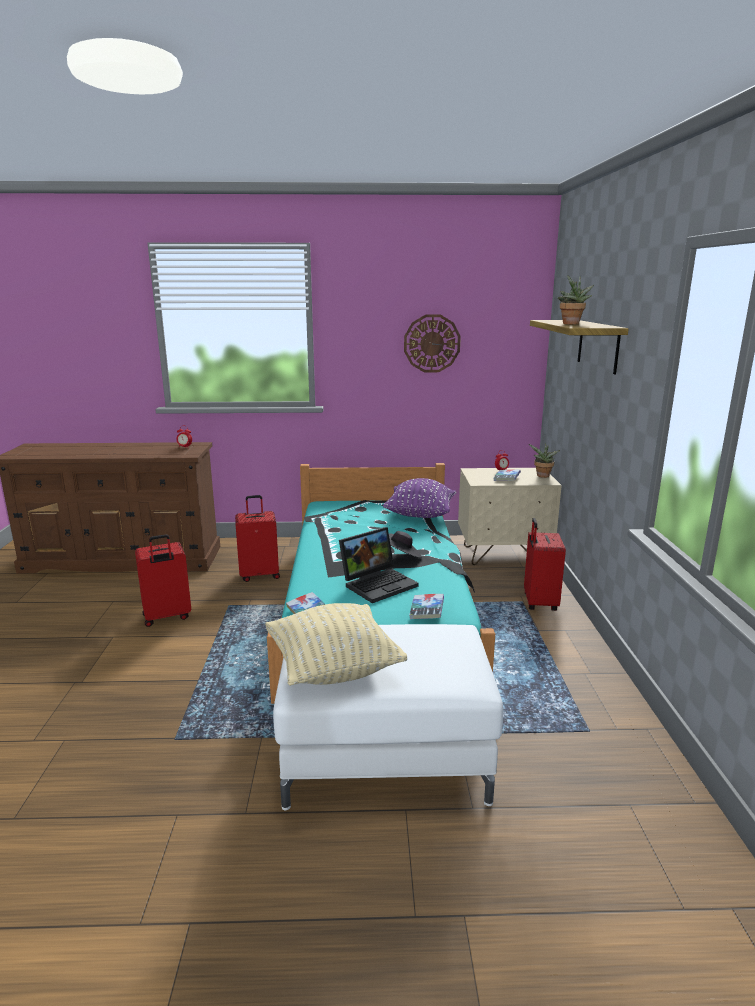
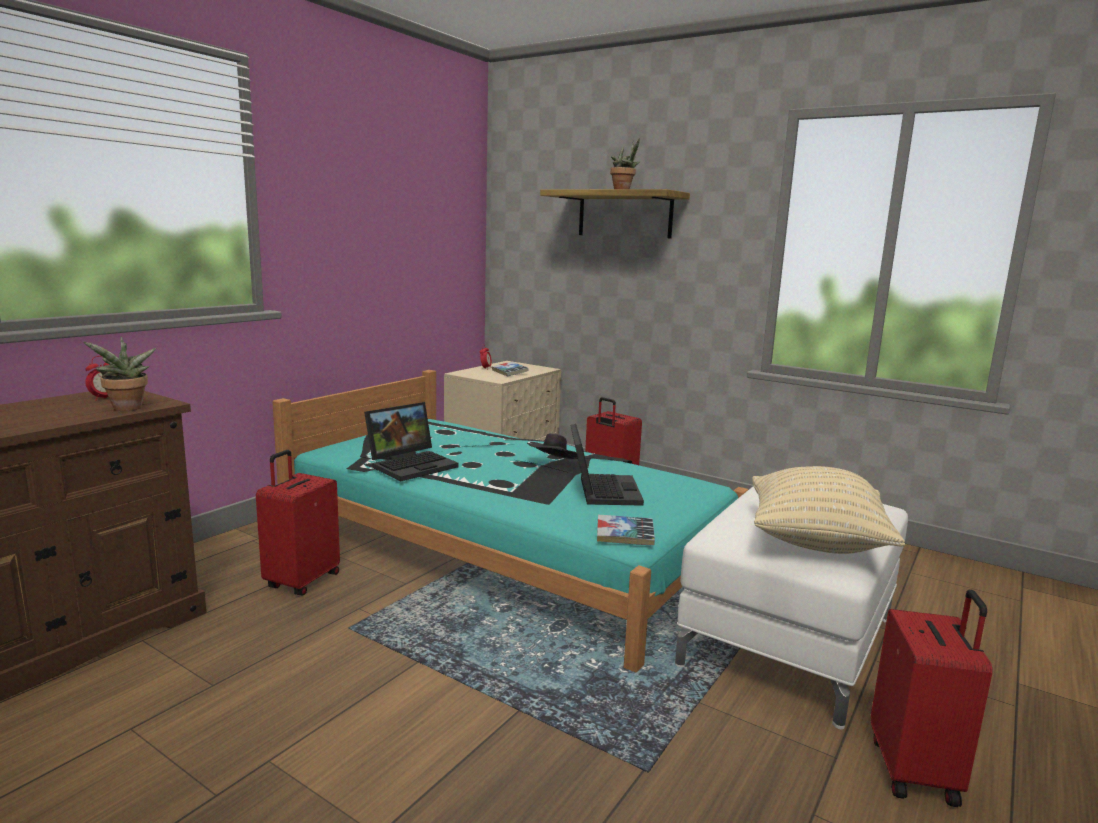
camera: 55 degrees left, 5 degrees down
red suitcase [135,534,191,627] -> red suitcase moved to [871,589,993,807]
purple pillow [383,478,456,518] -> none
wall clock [404,315,461,372] -> none
book [409,594,444,619] -> none
potted plant [529,443,560,478] -> potted plant moved to [83,336,156,411]
none -> laptop [364,402,459,481]

